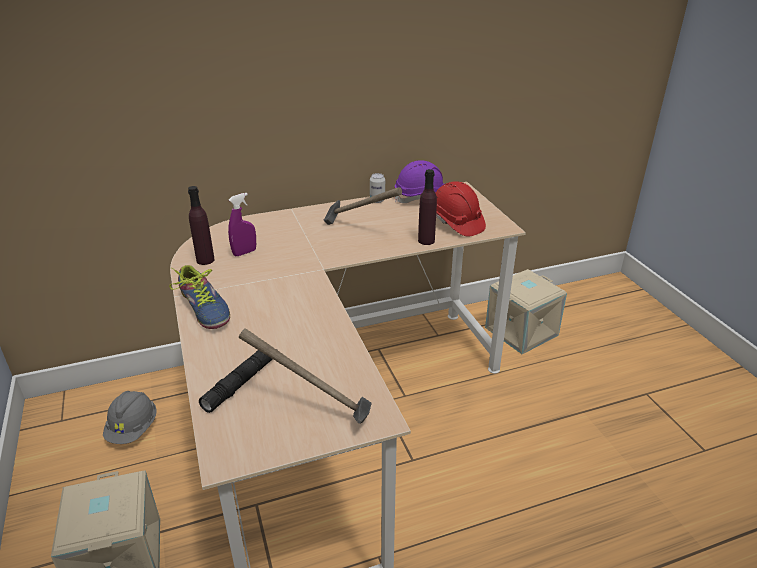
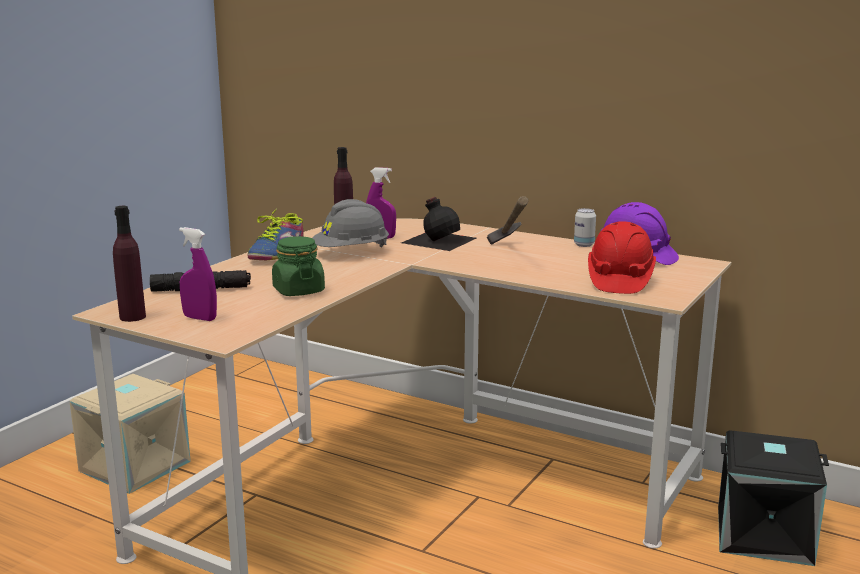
camera: 50 degrees right, 15 degrees down
grey hard hat [103,391,157,444] -> grey hard hat moved to [312,199,389,247]
hammer [239,328,372,424] -> purple spray bottle [179,227,217,321]
purple bottle [418,169,437,245] -> purple bottle moved to [113,206,146,322]
beige storage box [485,269,567,354] -> black storage box [718,430,829,566]
none -> green jar [272,236,325,296]
none -> black bottle [401,197,477,251]

